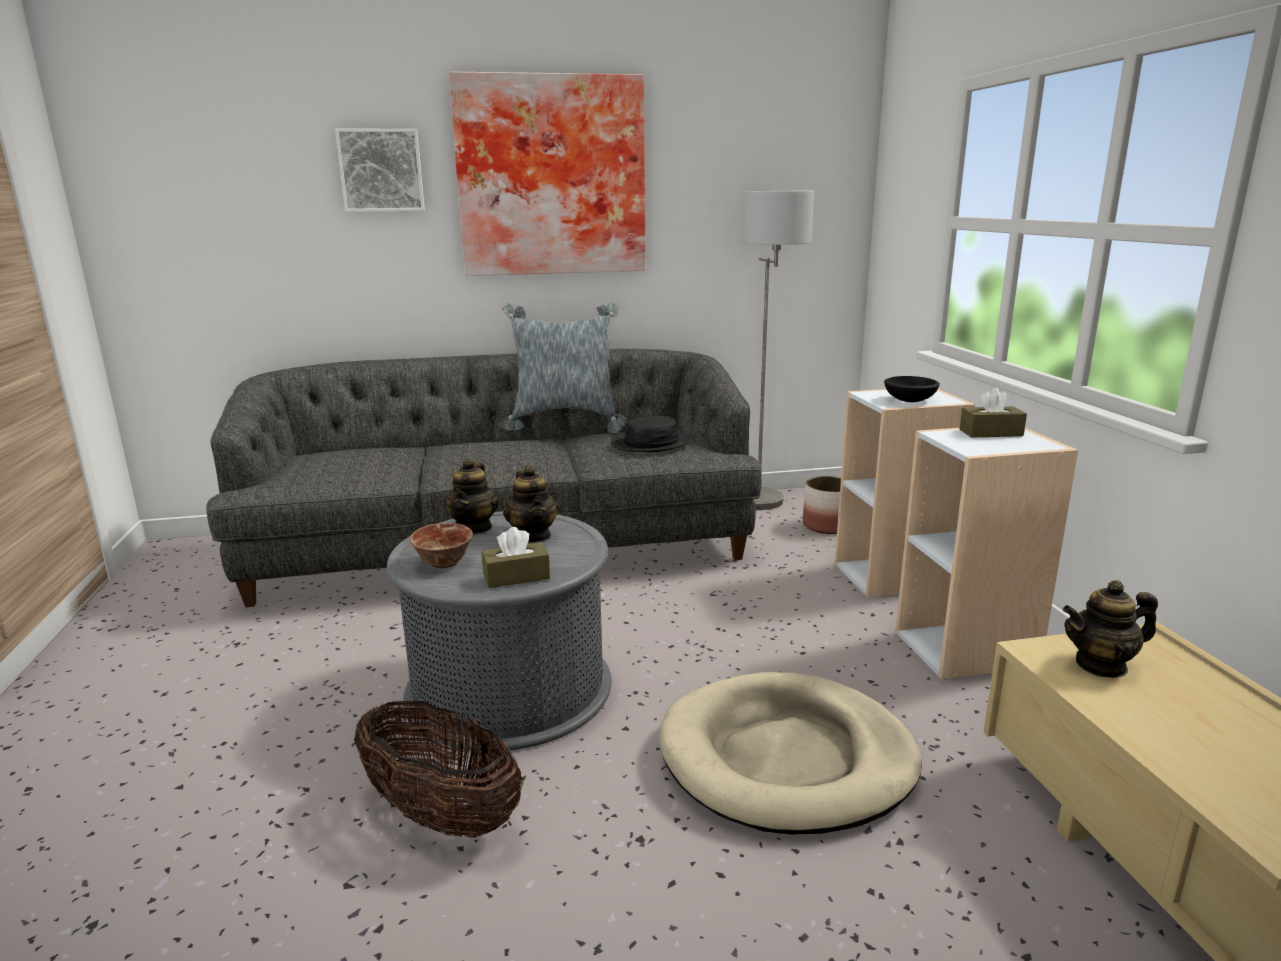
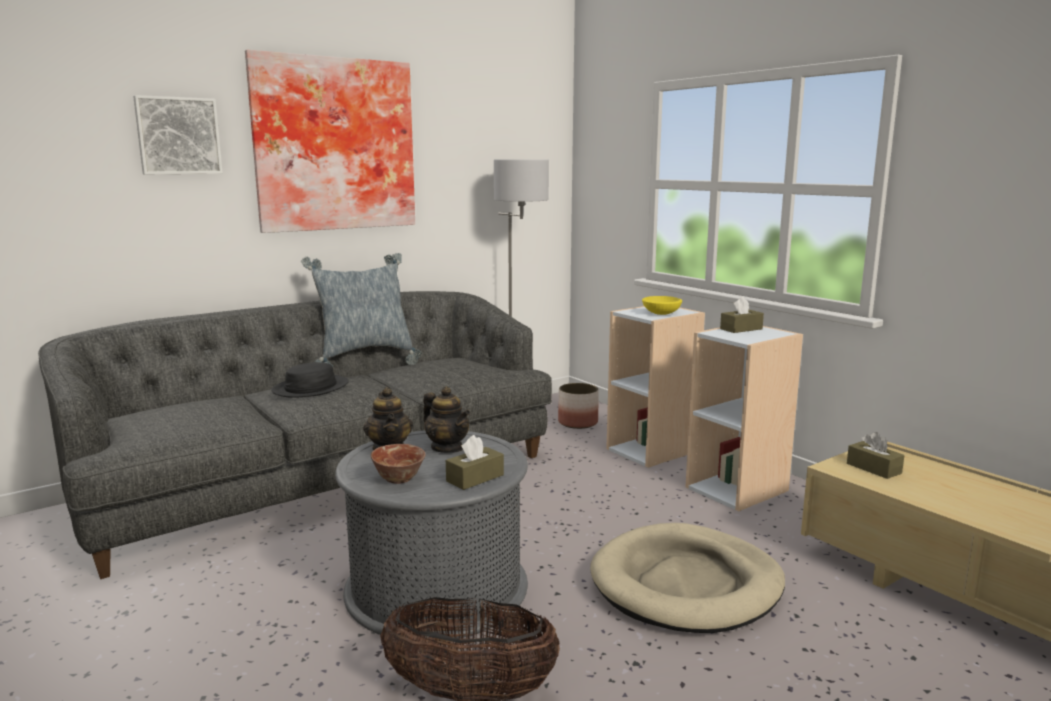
camera: 25 degrees left, 5 degrees down
black hat [611,416,692,452] -> black hat moved to [271,362,349,398]
black bowl [884,376,940,402] -> yellow bowl [642,296,682,315]
teapot [1063,580,1158,678] -> brown tissue box [847,432,904,479]

